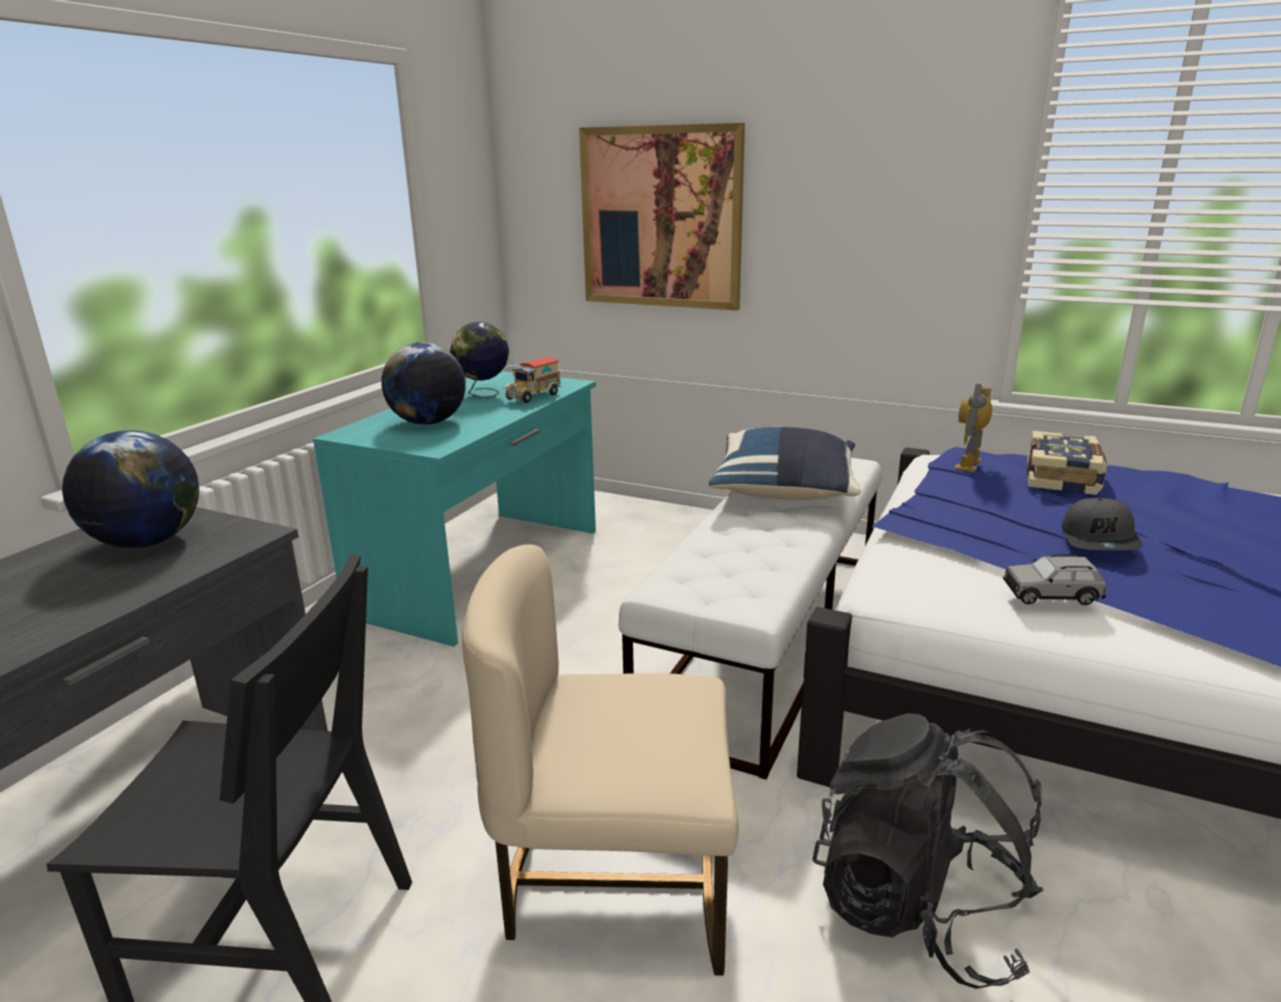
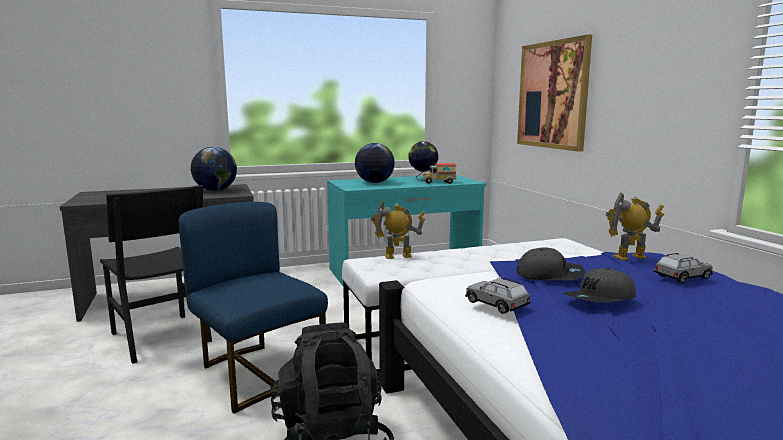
camera: 45 degrees right, 10 degrees down
beige chair [462,545,739,976] -> blue chair [178,202,328,414]
blue pillow [708,427,861,500] -> none
book [1027,431,1107,495] -> grey toy car [654,253,713,283]
none -> toy robot [371,201,426,259]
none -> grey cap [517,247,585,280]

